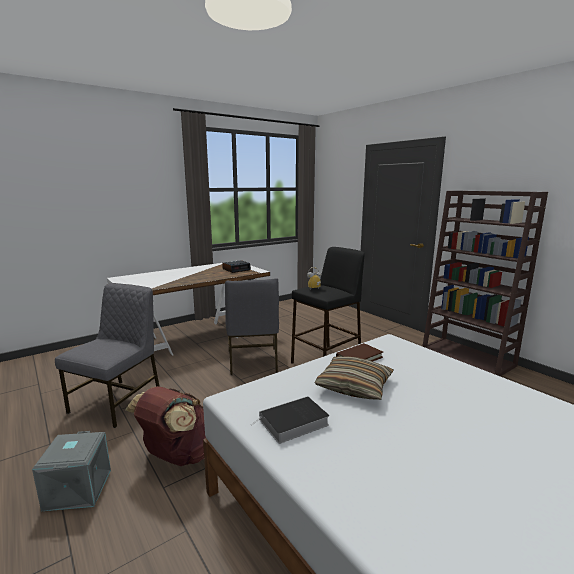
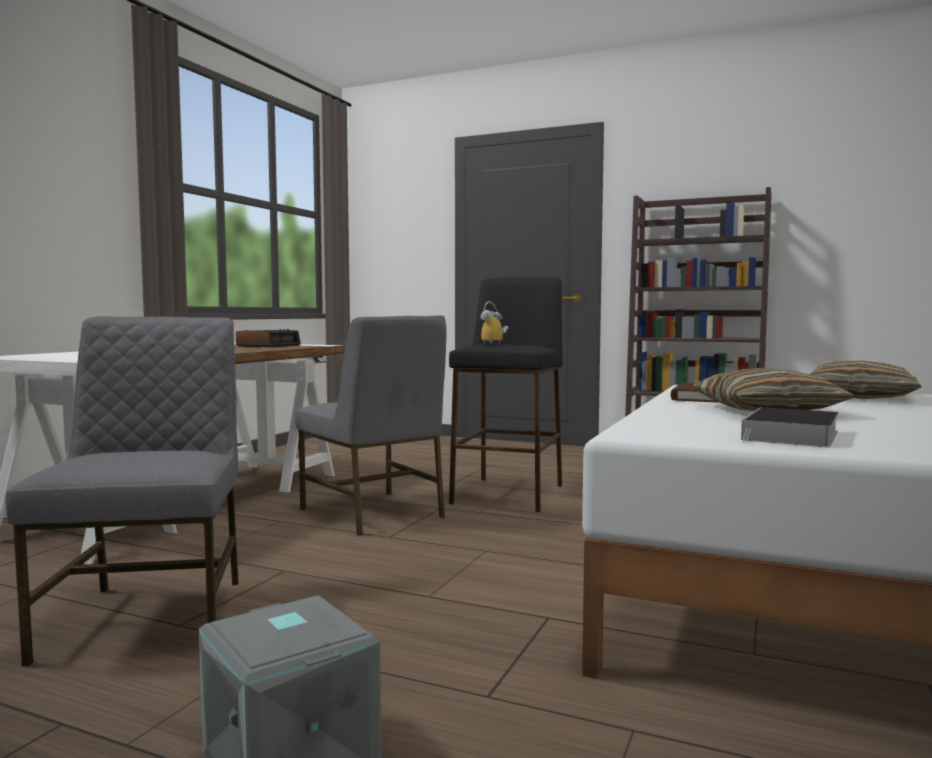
camera: 30 degrees left, 10 degrees down
brown backpack [125,386,206,466] -> none
none -> pillow [809,360,922,399]

